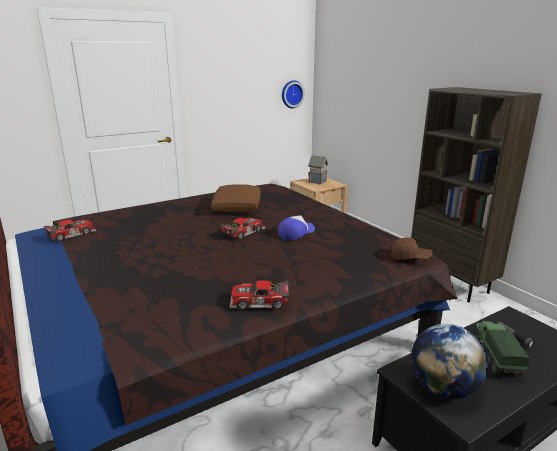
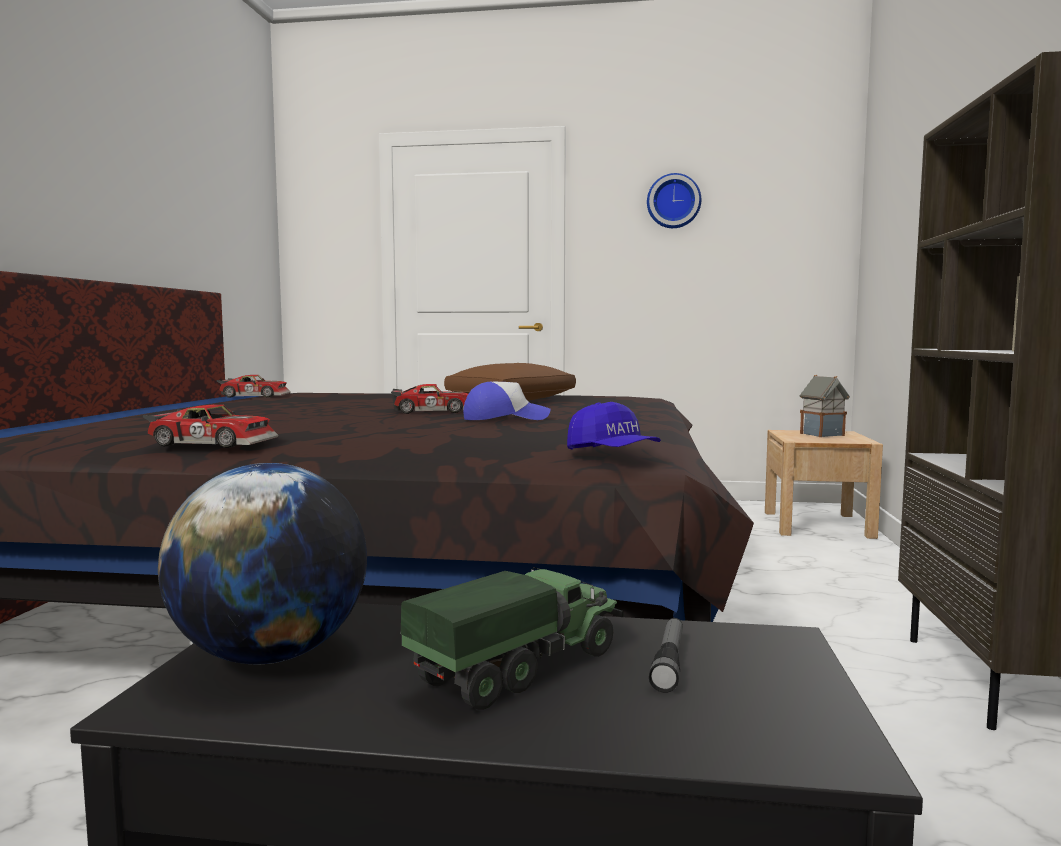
camera: 40 degrees right, 15 degrees down
toy car [229,281,289,310] -> toy car turned 150 degrees clockwise [143,404,279,448]
wall clock [282,80,305,108] -> wall clock moved to [647,173,701,228]
brown cap [391,237,433,260] -> blue cap [567,402,661,450]

